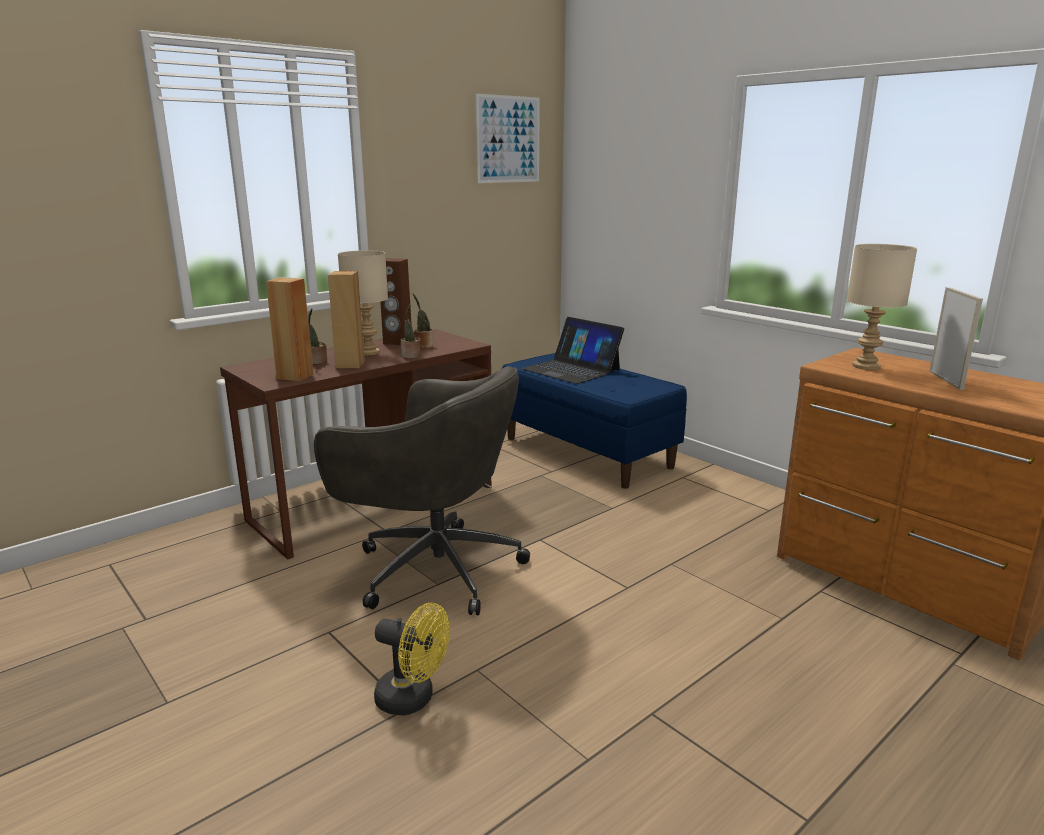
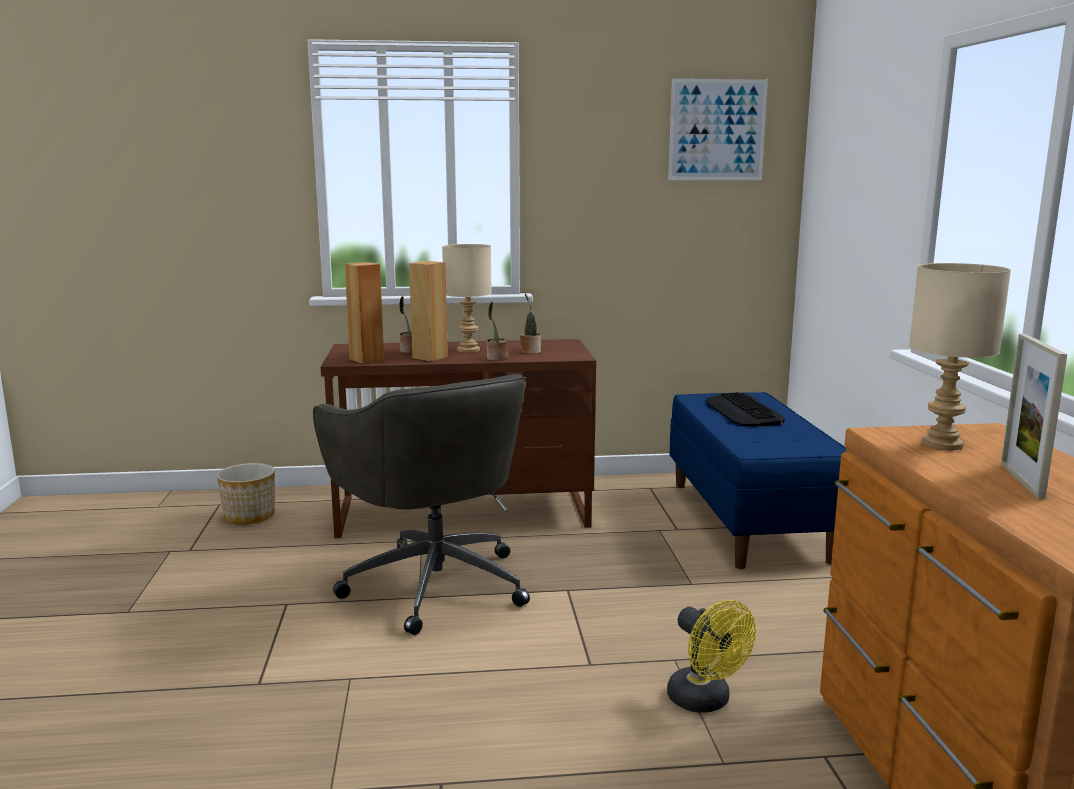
camera: 35 degrees right, 5 degrees down
yellow fan [374,603,450,715] -> yellow fan moved to [667,600,756,713]
brown speaker [380,258,412,345] -> none
laptop [522,317,624,384] -> keyboard [706,392,785,426]
picture frame [929,287,983,390] -> picture frame turned 150 degrees clockwise [1001,334,1067,499]
none -> planter [216,463,275,525]

